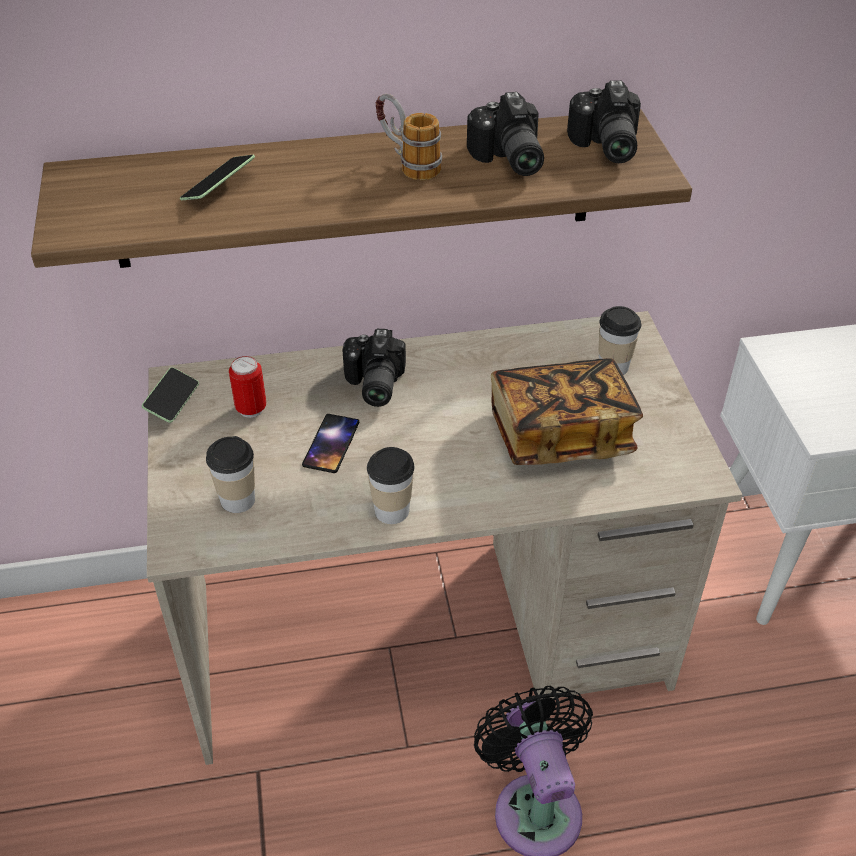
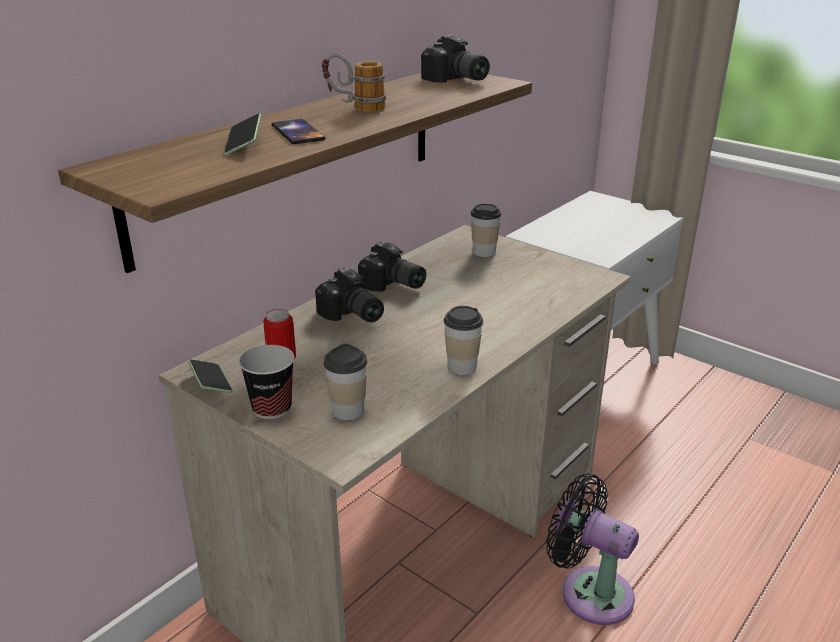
camera: 40 degrees left, 15 degrees down
phone [302,414,359,473] -> phone moved to [272,119,326,144]
camera [467,92,544,176] -> camera moved to [358,242,426,292]
book [491,358,643,465] -> none
none -> cup [239,345,294,419]

